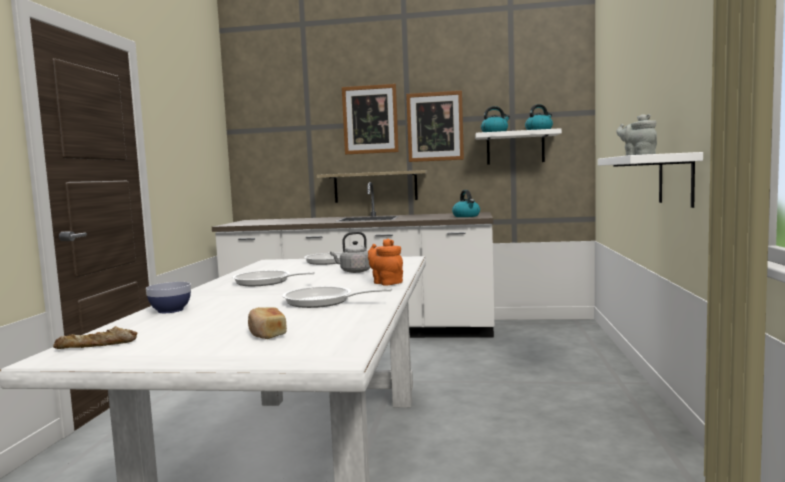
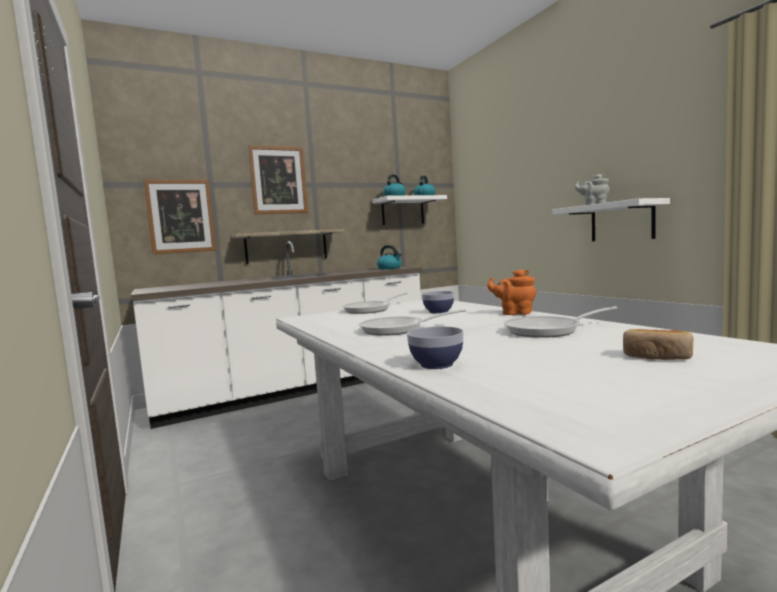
camera: 35 degrees left, 0 degrees up
bread [53,326,138,349] -> none
grey kettle [330,232,371,273] -> bowl [422,291,454,314]
picture [406,91,464,162] -> picture moved to [144,179,216,254]

